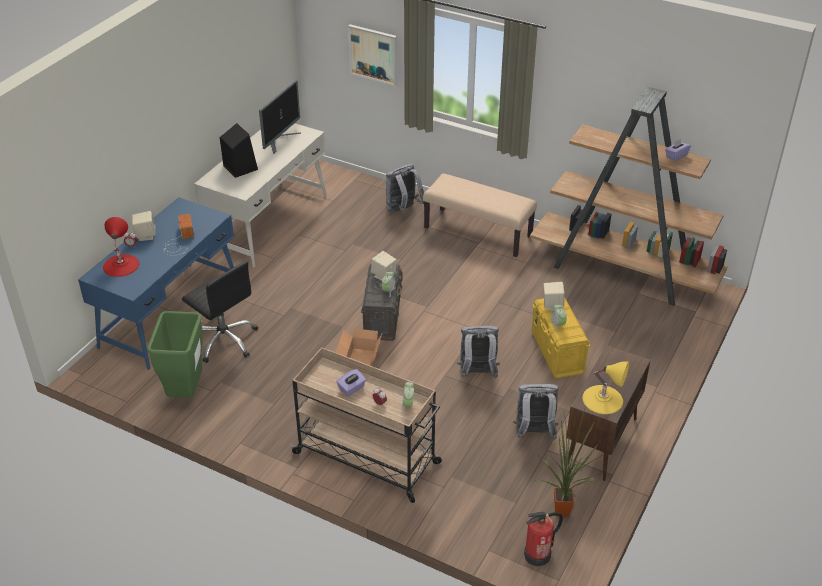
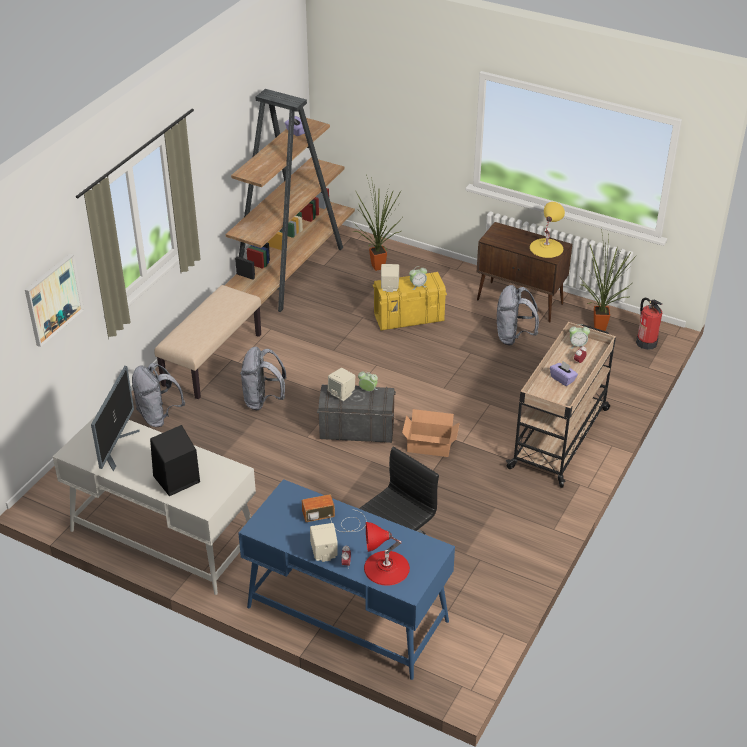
camera: 90 degrees left, 0 degrees up
green trash can [147,311,203,398] -> none
monitor [259,80,301,154] -> monitor turned 75 degrees clockwise [91,366,140,471]
grey backpack [457,326,500,378] -> grey backpack moved to [240,346,286,410]
none -> potted plant [353,175,402,271]

